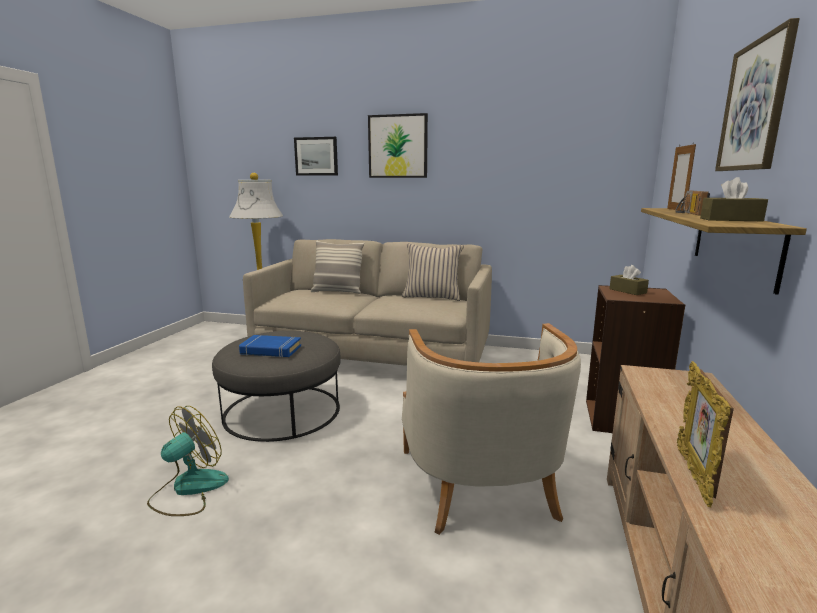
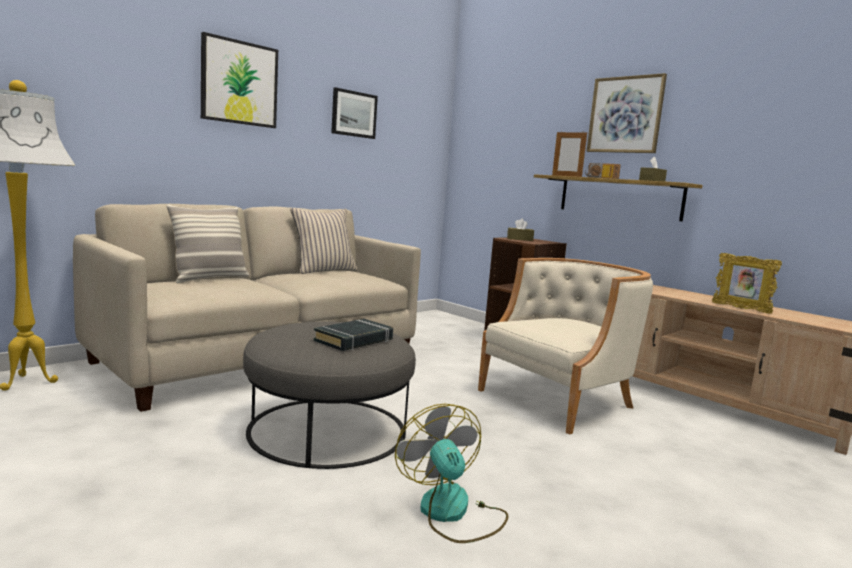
camera: 60 degrees left, 5 degrees down
blue book [239,335,301,357] -> black book [314,319,393,351]
picture [294,137,338,176] -> picture moved to [331,87,378,139]
beige armchair [402,323,581,535] -> beige armchair turned 60 degrees counterclockwise [478,258,653,435]

